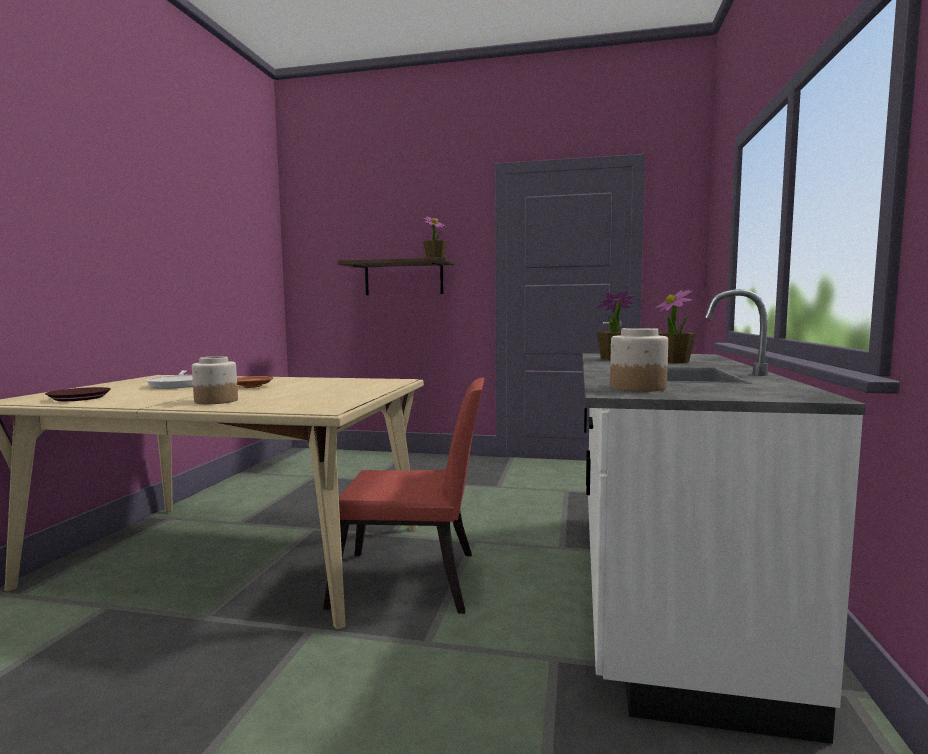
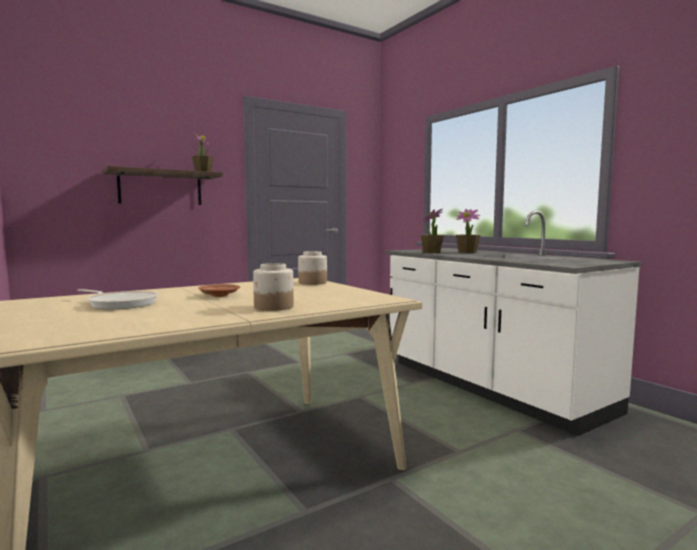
camera: 45 degrees left, 0 degrees up
brown plate [45,387,111,401] -> none
red chair [323,378,484,614] -> none
jar [610,328,668,392] -> jar moved to [298,251,327,285]

